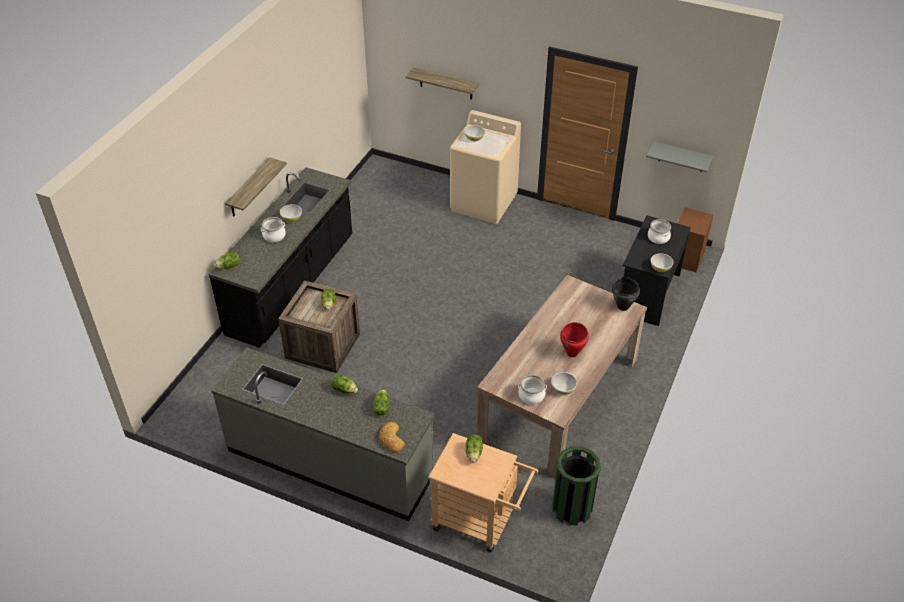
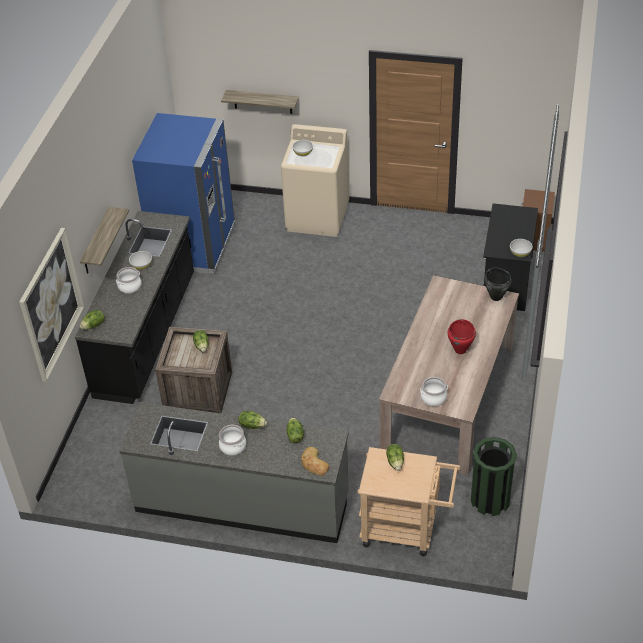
camera: 10 degrees left, 0 degrees up
white bowl [551,372,577,395] -> none
grey shelf [646,141,713,172] -> none
cooking pot [648,219,671,244] -> cooking pot moved to [219,425,246,456]
none -> picture [19,228,84,382]
none -> blue fridge [132,113,235,274]

